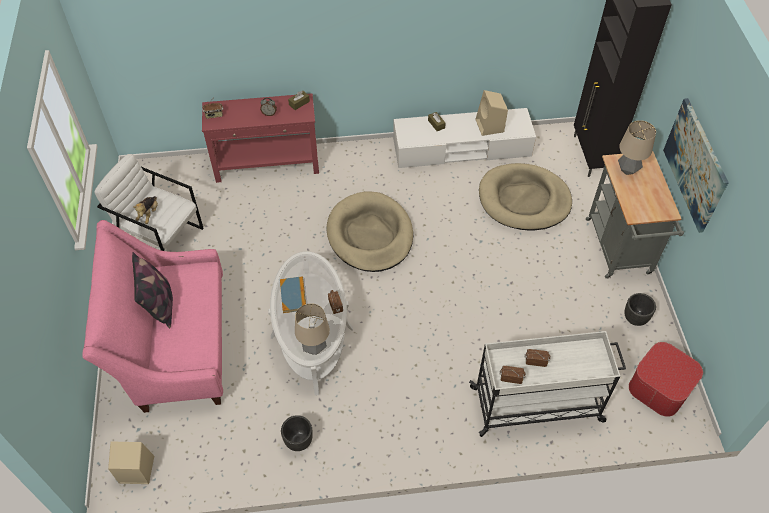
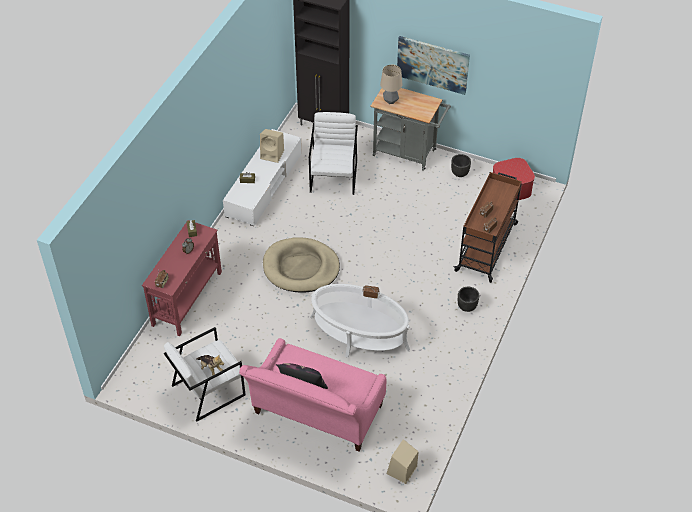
camera: 60 degrees left, 5 degrees down
book [280,276,306,313] -> none
black planter [281,415,313,451] -> black planter moved to [458,287,479,312]
table lamp [295,303,330,355] -> none
white cart [469,331,626,437] -> brown cart [454,172,522,283]
beige dog bed [479,163,572,230] -> white armchair [309,112,358,195]

